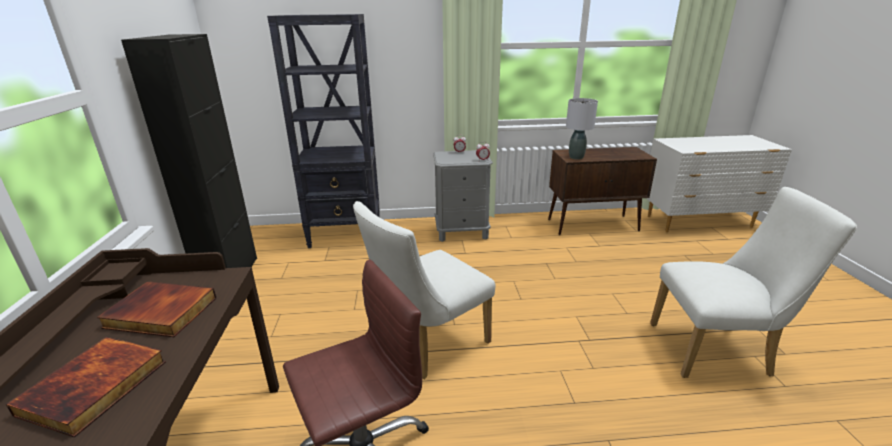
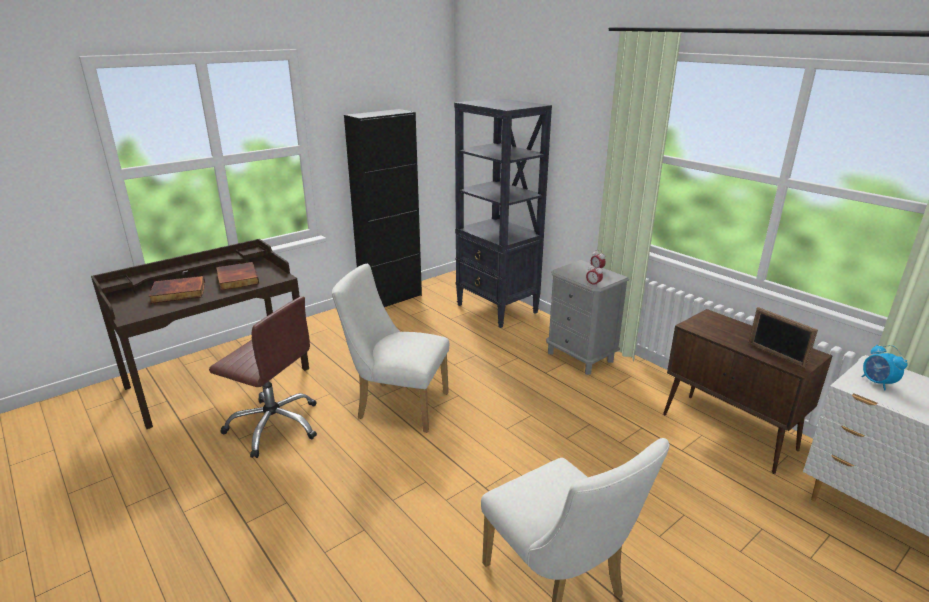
camera: 55 degrees right, 0 degrees up
grey table lamp [566,98,598,159] -> none
none -> picture frame [748,307,818,369]
none -> alarm clock [861,345,907,391]

